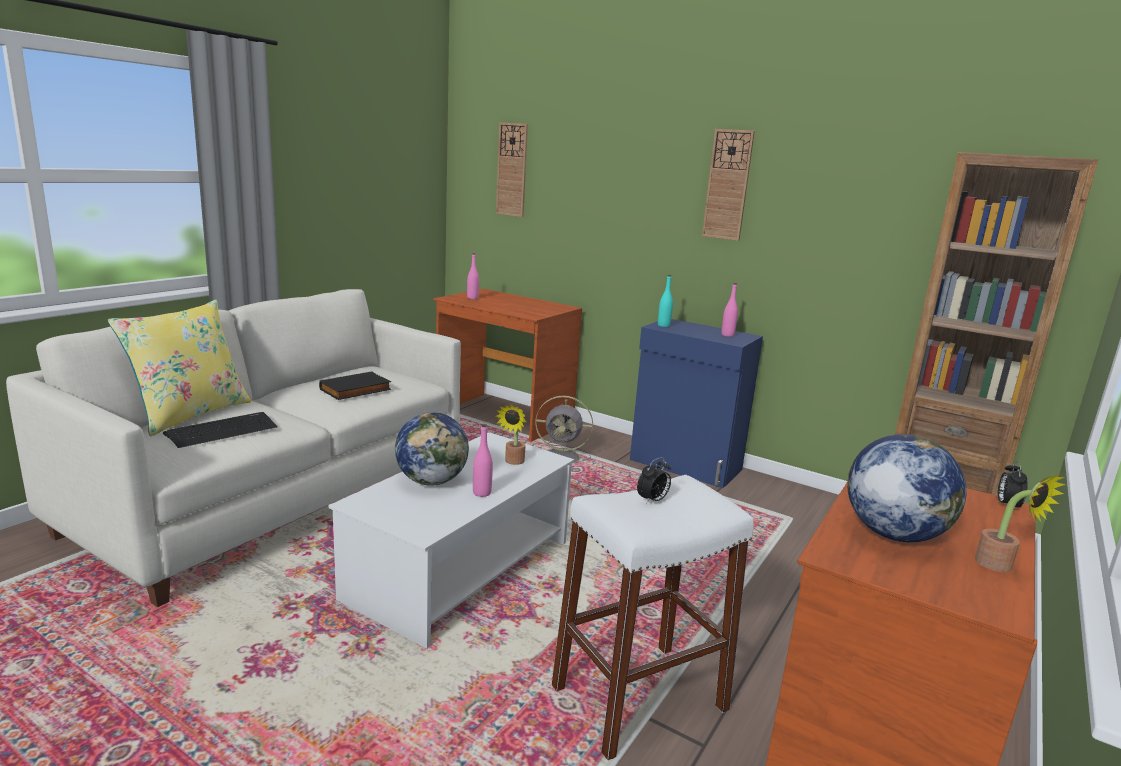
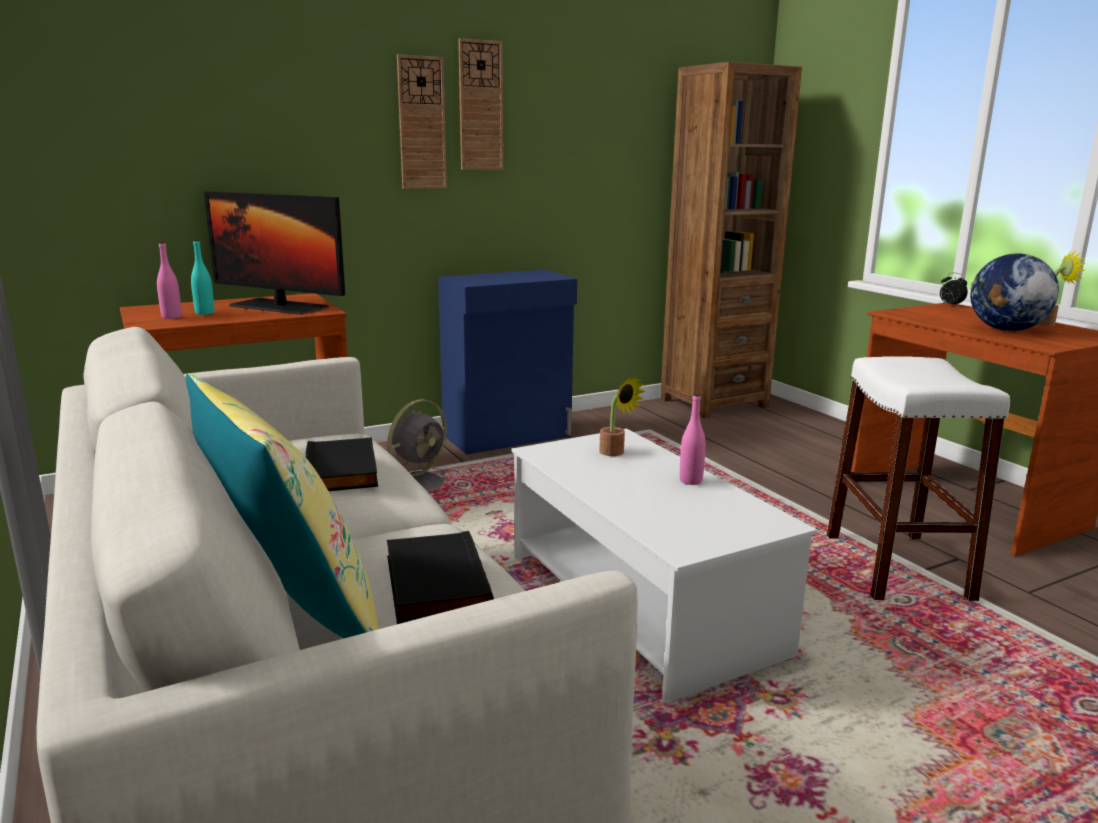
camera: 60 degrees left, 0 degrees up
keyboard [163,412,277,448] -> black book [387,531,494,624]
globe [395,412,469,486] -> none
wall clock [496,123,528,217] -> wall clock moved to [397,54,447,189]
alarm clock [637,457,671,504] -> none
turquoise bottle [658,275,673,327] -> turquoise bottle moved to [191,239,214,315]
pink bottle [721,283,738,337] -> none
none -> monitor [204,191,345,315]

